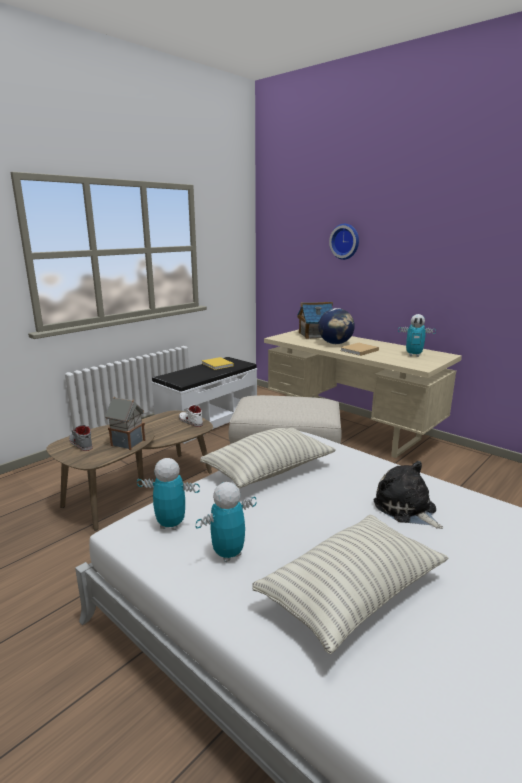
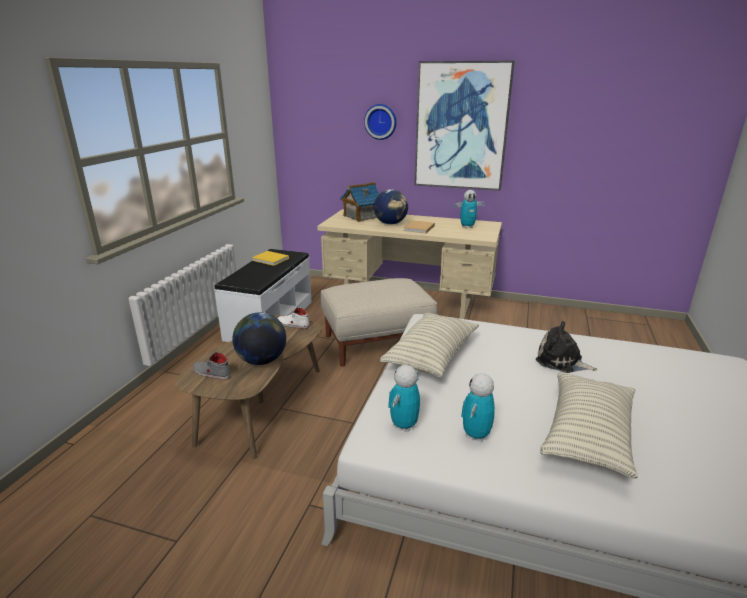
camera: 25 degrees left, 5 degrees up
toy house [105,396,146,450] -> globe [232,312,286,365]
toy robot [137,458,200,530] -> toy robot turned 45 degrees counterclockwise [388,365,420,432]
none -> picture [414,61,515,191]

